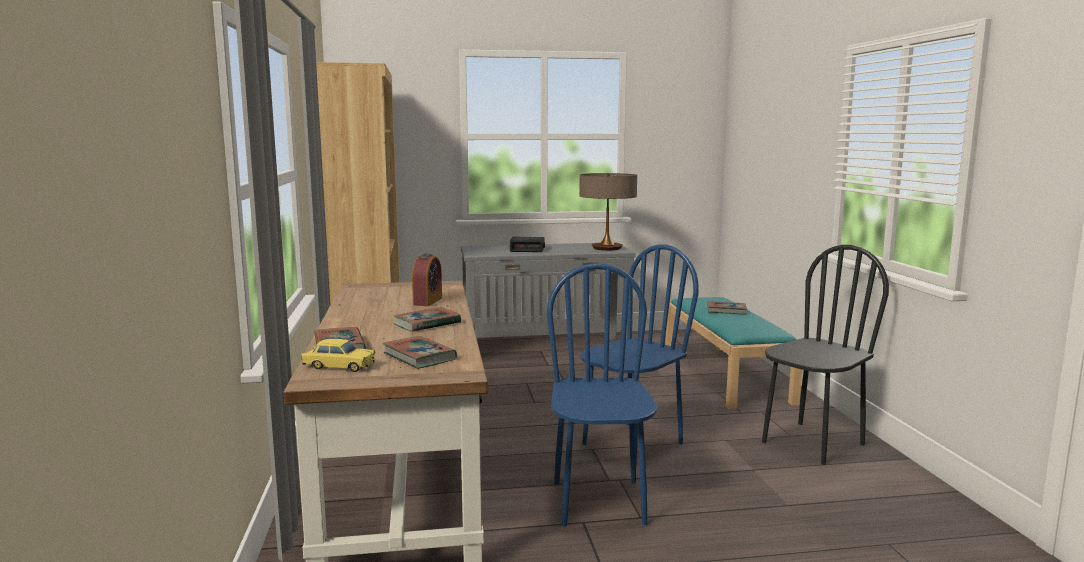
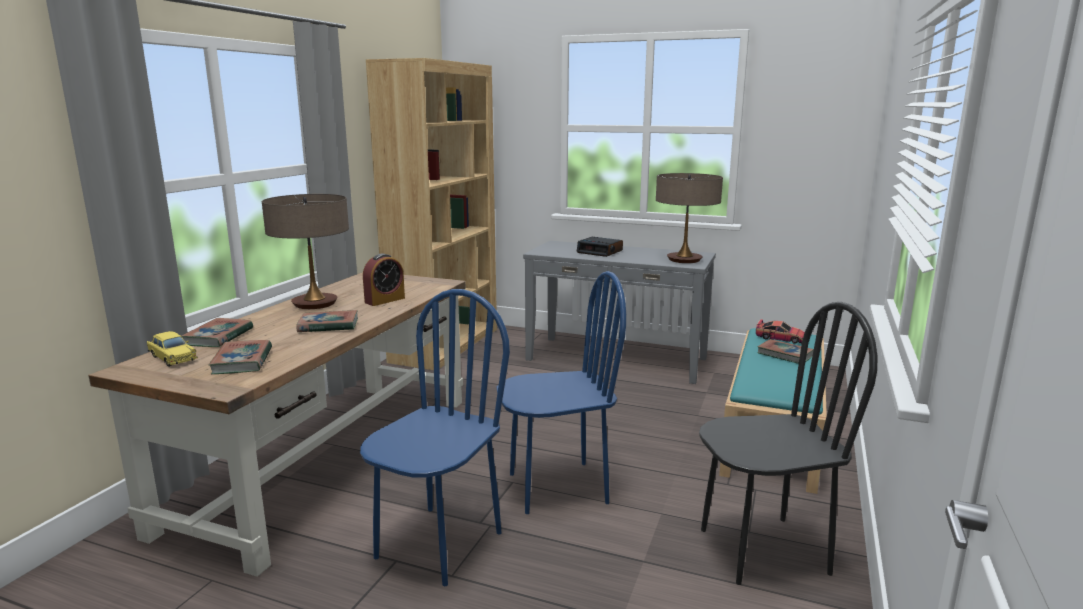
camera: 30 degrees right, 5 degrees up
none -> table lamp [262,194,349,309]
none -> toy car [756,319,805,344]

